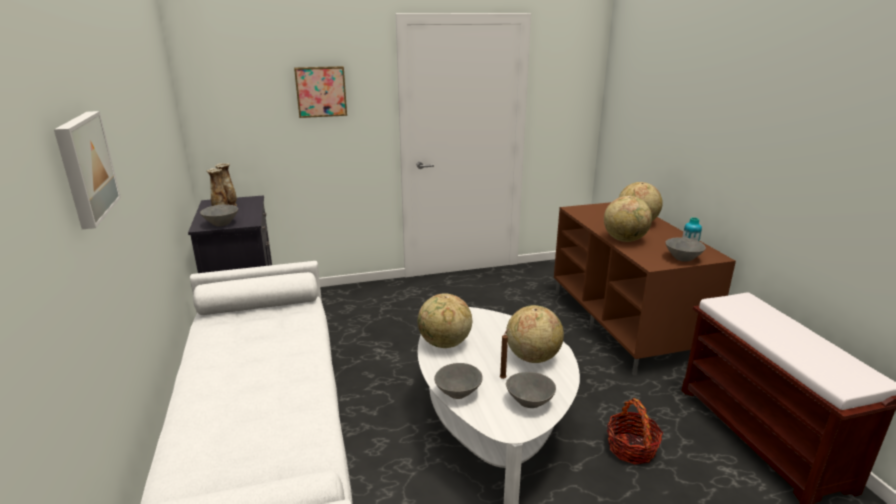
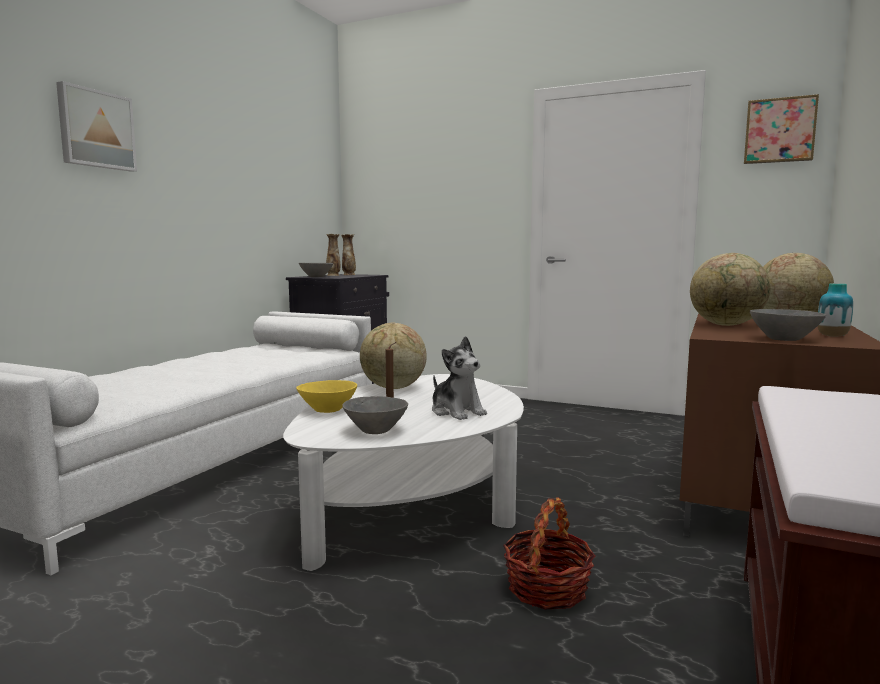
camera: 40 degrees right, 15 degrees down
picture [294,66,347,118] -> picture moved to [744,94,819,164]
grey bowl [434,363,483,399] -> yellow bowl [296,380,357,413]
globe [506,305,564,363] -> plush toy [432,336,487,420]

